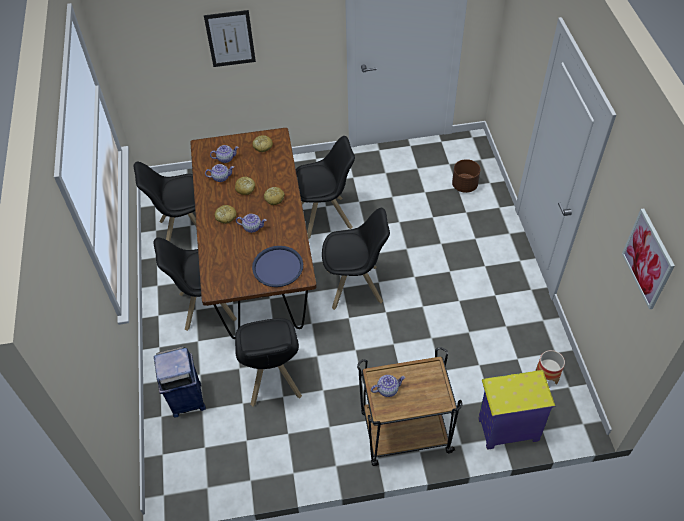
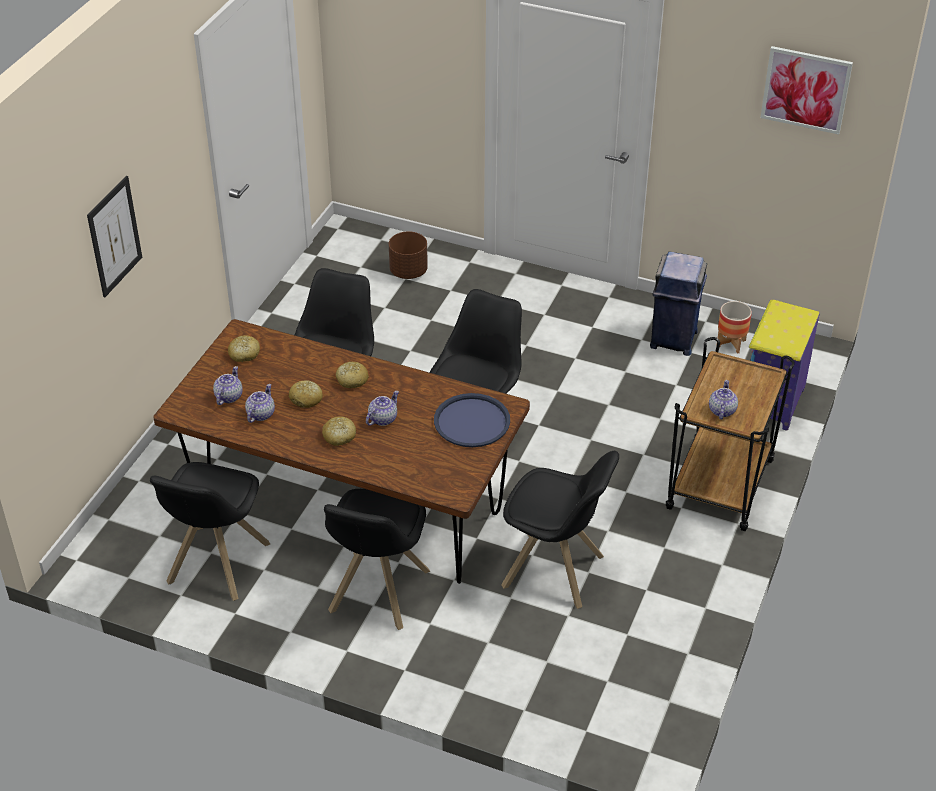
camera: 60 degrees left, 10 degrees down
blue trash can [154,346,206,418] -> blue trash can moved to [650,252,707,356]

